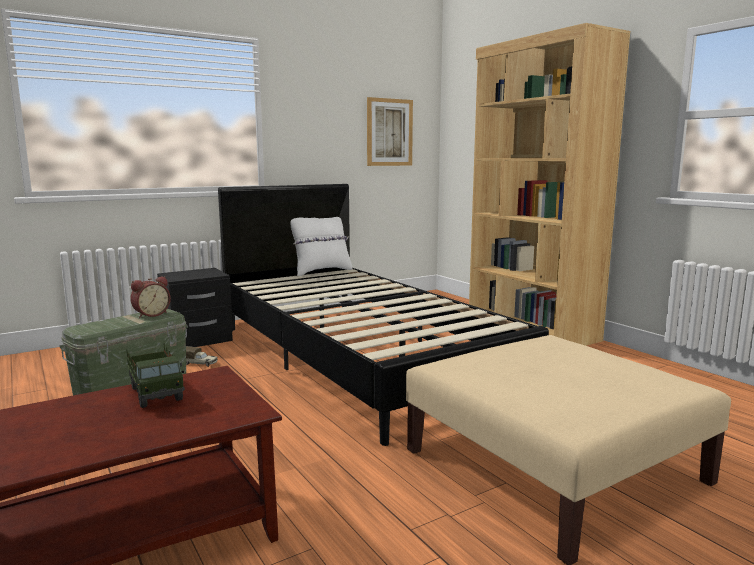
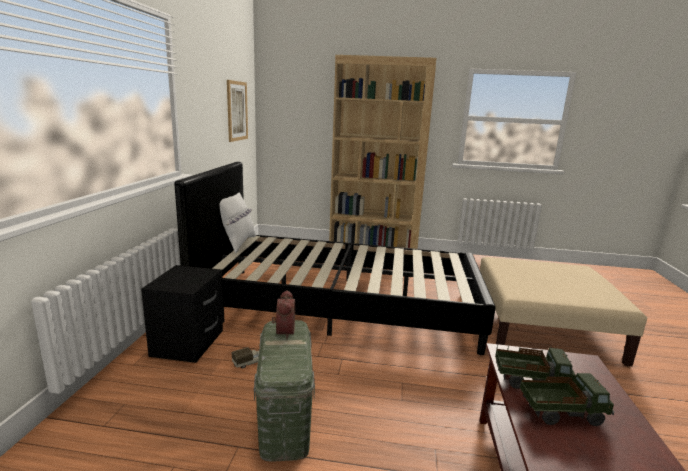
camera: 50 degrees left, 5 degrees up
none -> toy truck [520,373,614,426]

